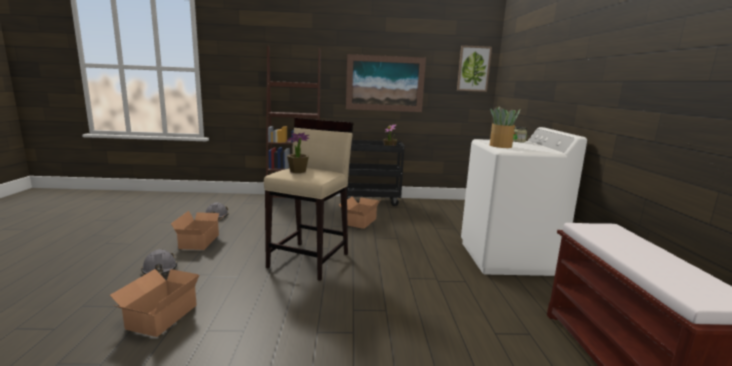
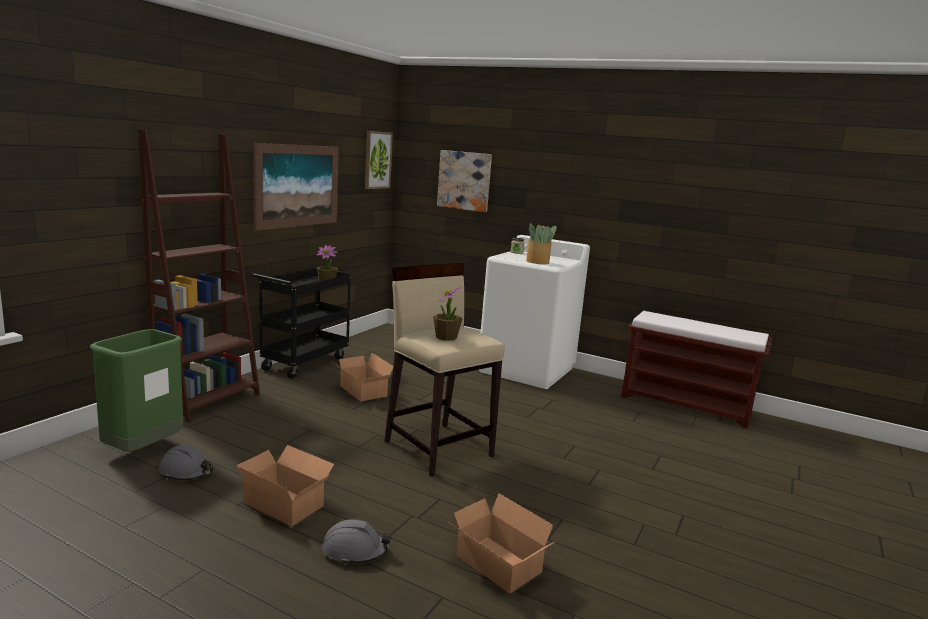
camera: 60 degrees left, 0 degrees up
none -> green trash can [90,329,183,452]
none -> picture [437,150,492,212]

